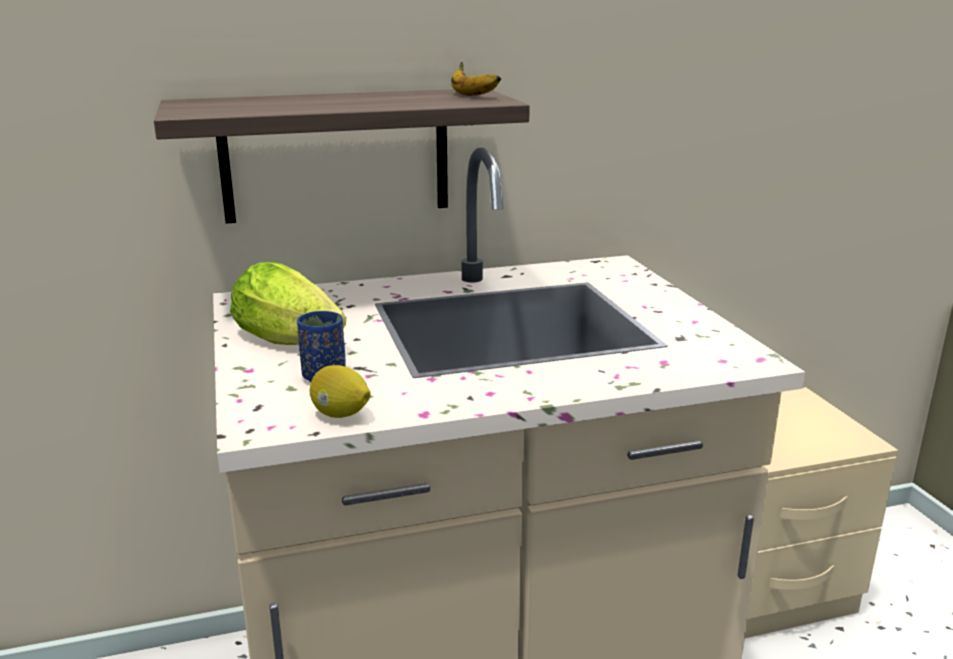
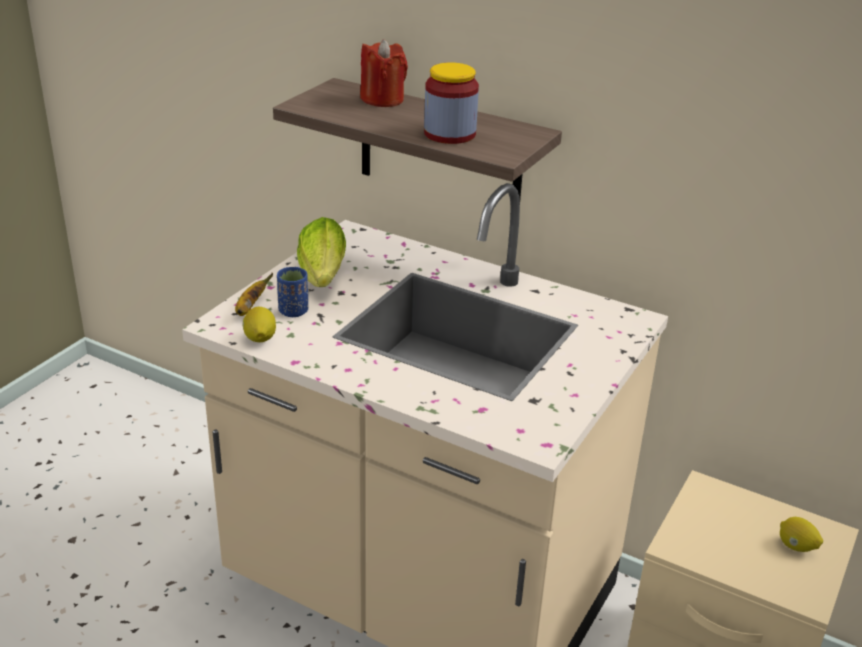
camera: 45 degrees right, 10 degrees up
banana [451,62,501,96] -> banana moved to [235,273,273,316]
none -> red candle [360,39,408,107]
none -> jar [424,62,479,144]
none -> lemon [780,517,823,552]

